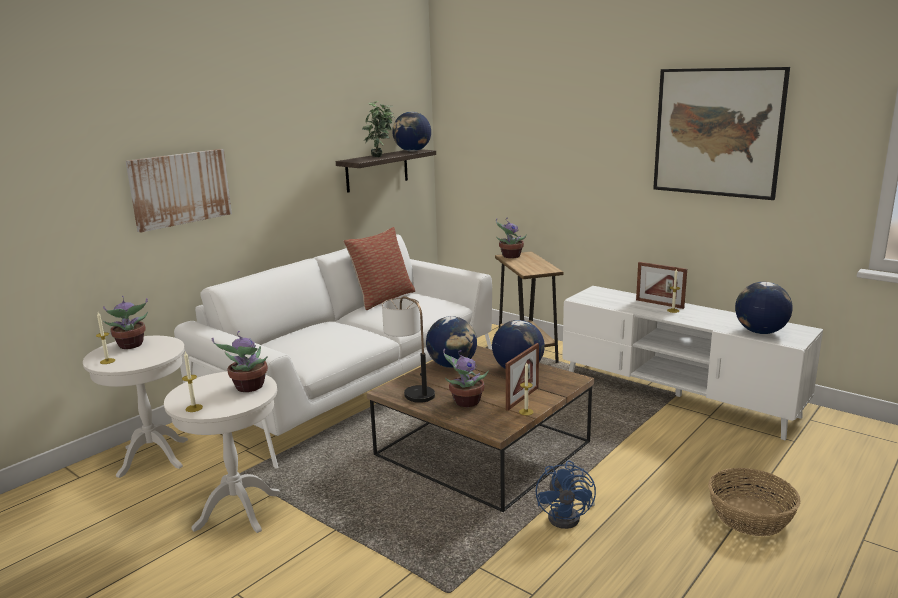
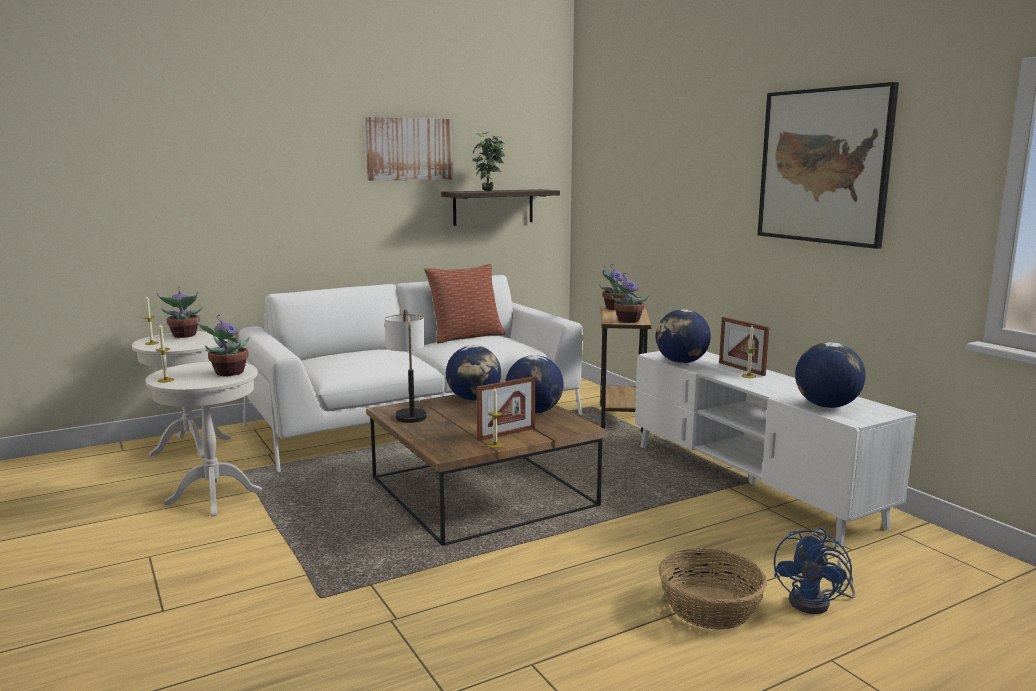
camera: 20 degrees right, 5 degrees down
picture [126,149,232,233] -> picture moved to [365,117,453,181]
globe [392,112,431,152] -> globe moved to [656,309,711,363]
potted plant [443,349,489,407] -> potted plant moved to [610,273,649,323]
blue fan [536,460,596,529] -> blue fan moved to [774,528,855,614]

